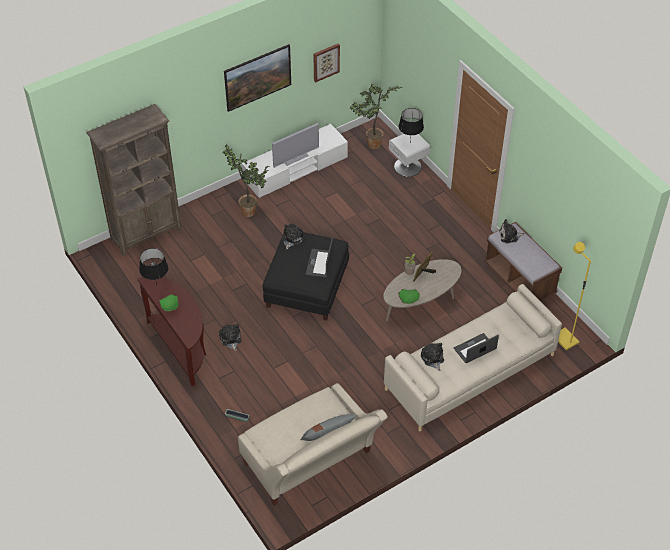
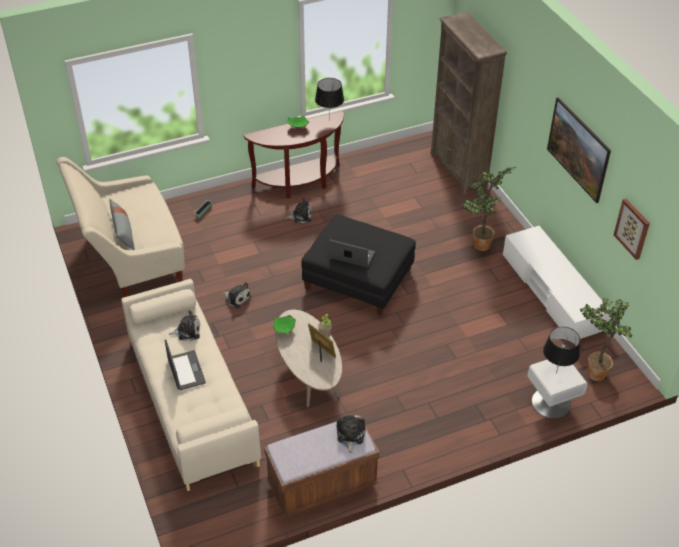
camera: 100 degrees right, 5 degrees down
television [272,123,319,168] -> none
plush toy [282,224,304,250] -> plush toy moved to [223,282,251,308]
yellow floor lamp [558,242,591,350] -> none

